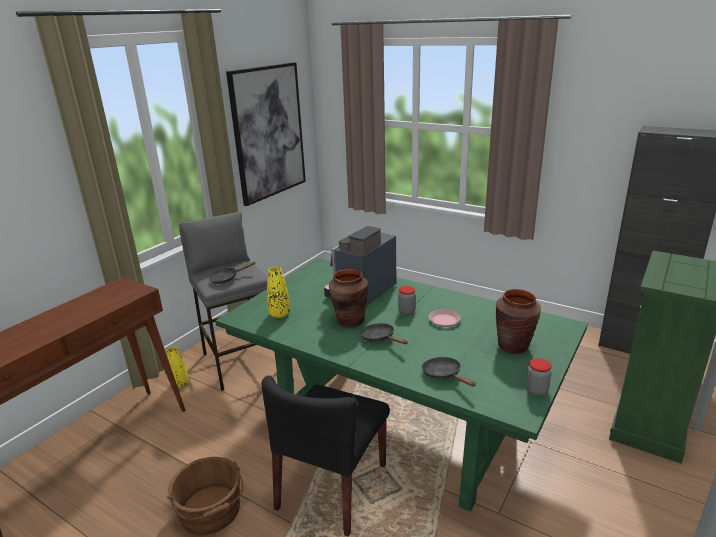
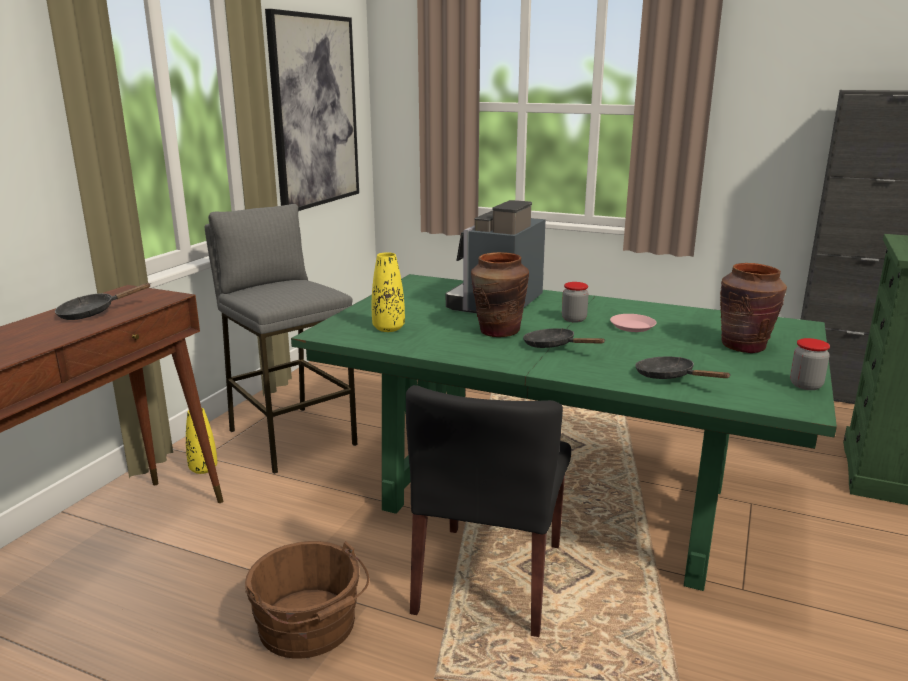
camera: 10 degrees left, 5 degrees down
black frying pan [209,262,256,284] -> black frying pan moved to [55,283,151,320]

